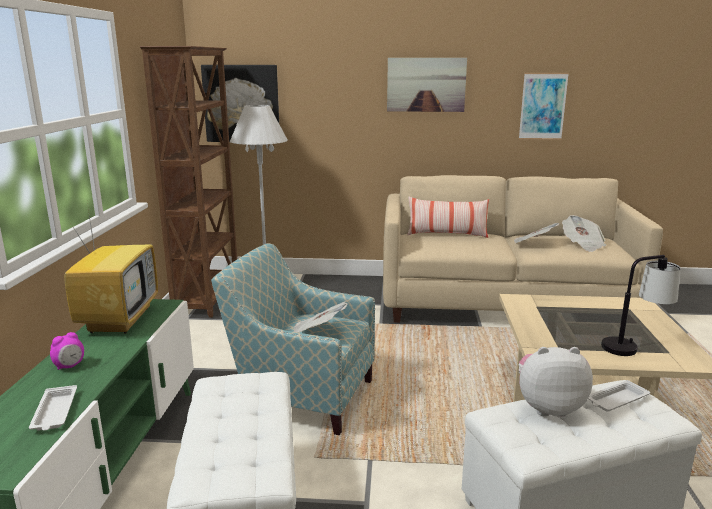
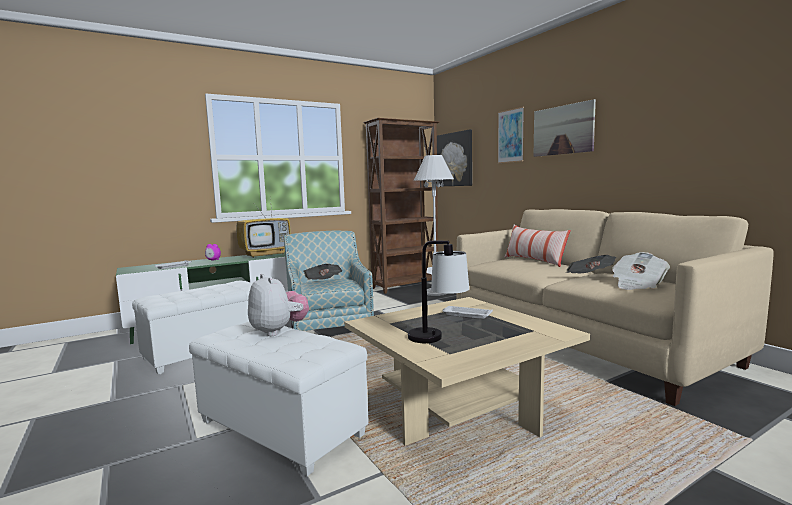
camera: 55 degrees right, 10 degrees down
picture [519,73,569,140] -> picture moved to [498,107,524,163]
white tray [588,380,650,412] -> white tray moved to [442,306,493,319]

